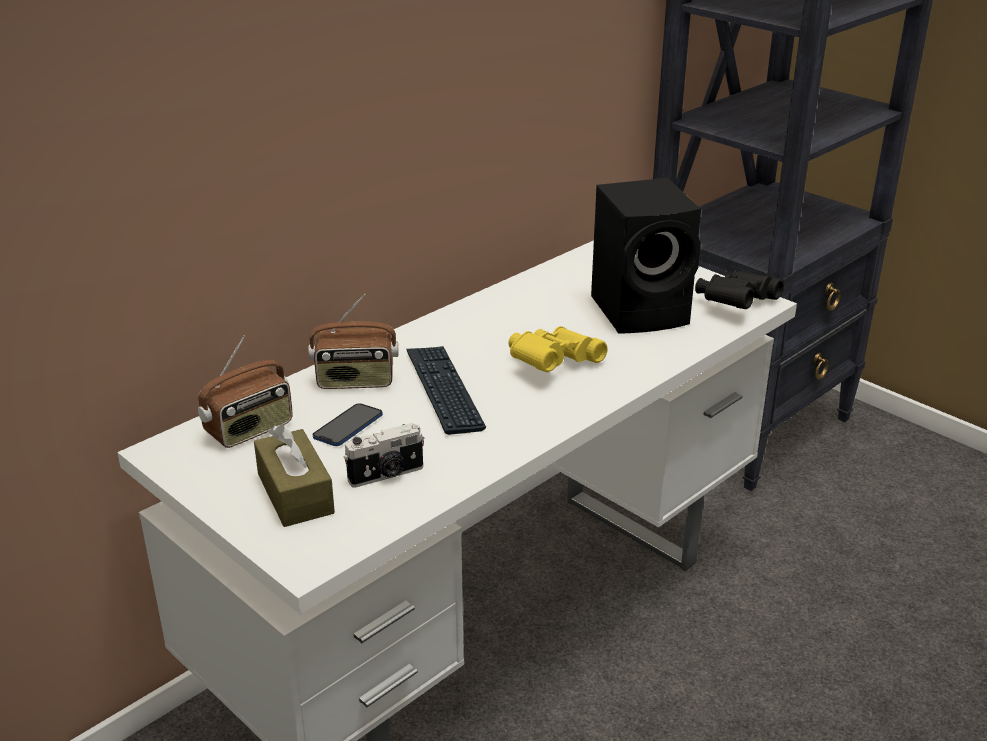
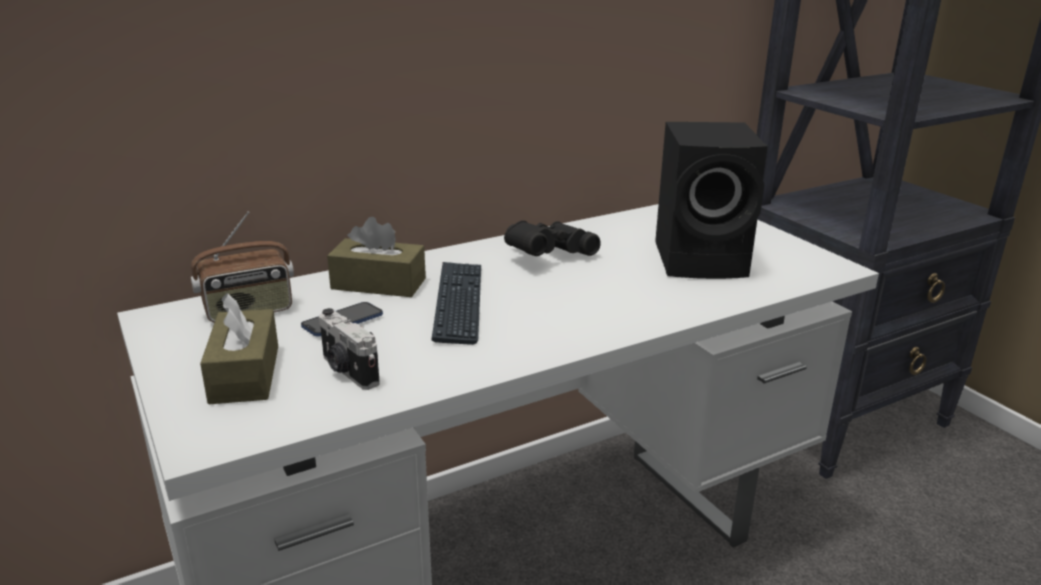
camera: 15 degrees right, 5 degrees down
radio [308,294,399,389] -> brown tissue box [327,217,426,297]
camera [343,423,424,488] -> camera turned 60 degrees clockwise [319,308,380,390]
yellow binoculars [509,326,607,372] -> none
black binoculars [695,270,783,309] -> black binoculars moved to [504,220,601,256]

